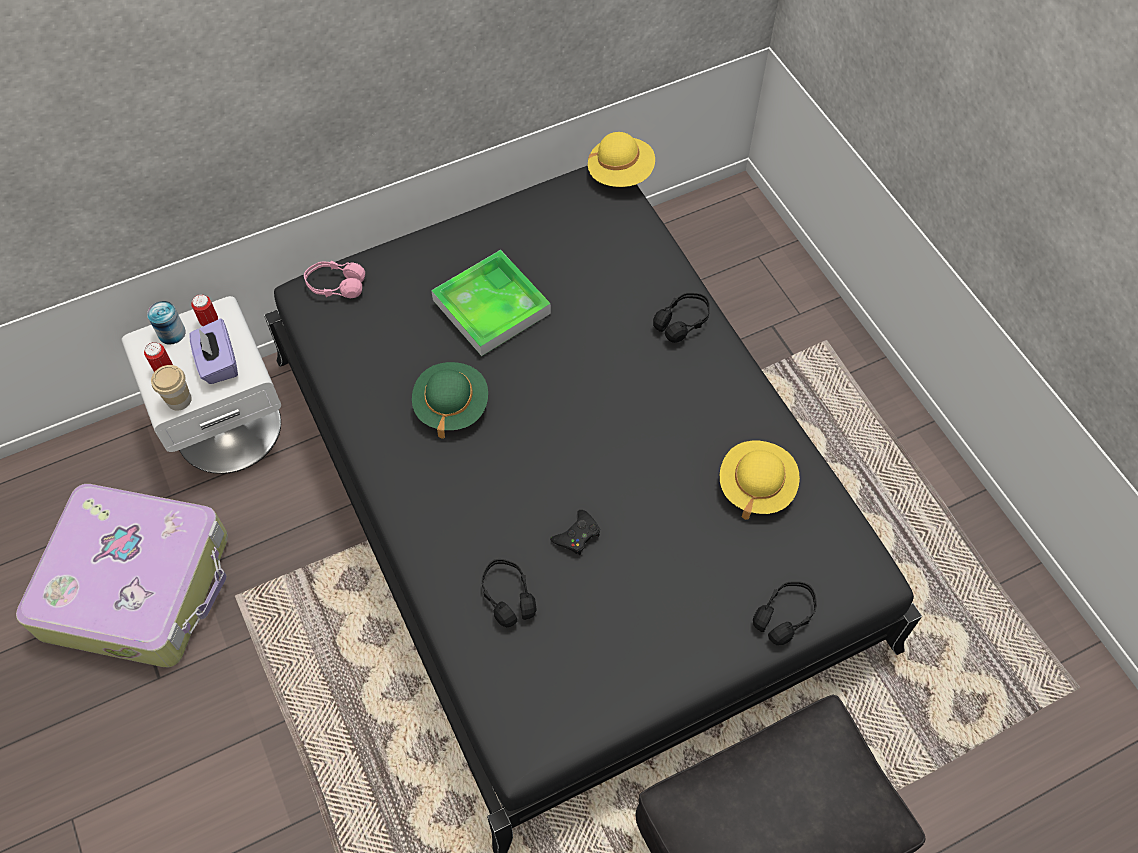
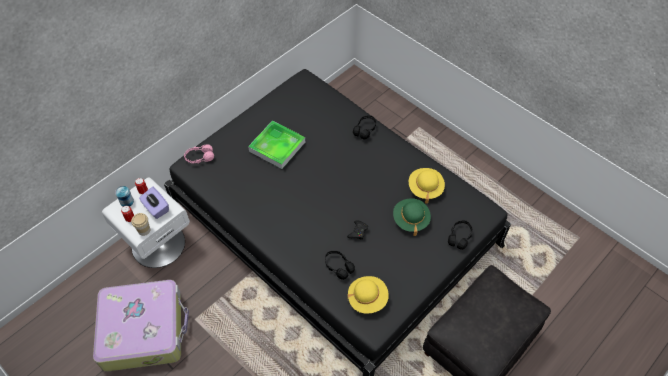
camera: 20 degrees left, 5 degrees down
green hat [412,362,488,439] -> green hat moved to [393,198,431,236]
yellow hat [588,132,655,187] -> yellow hat moved to [347,276,389,314]

